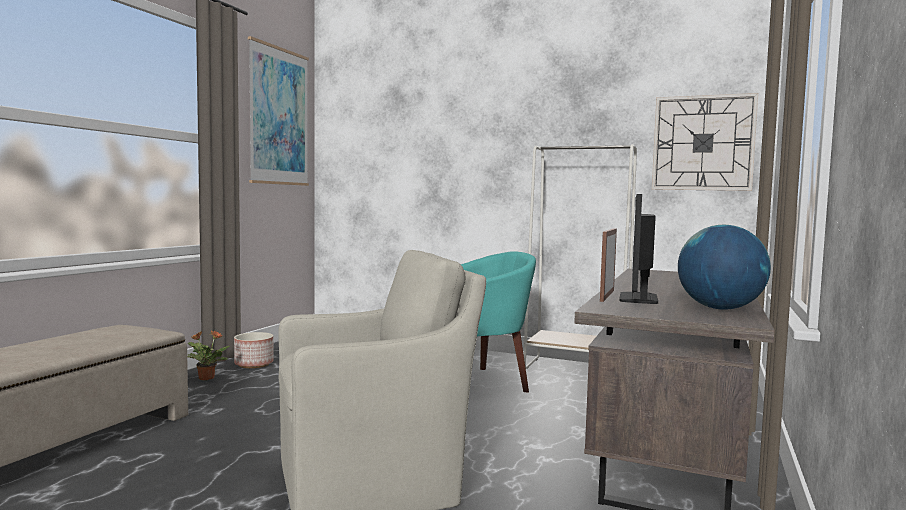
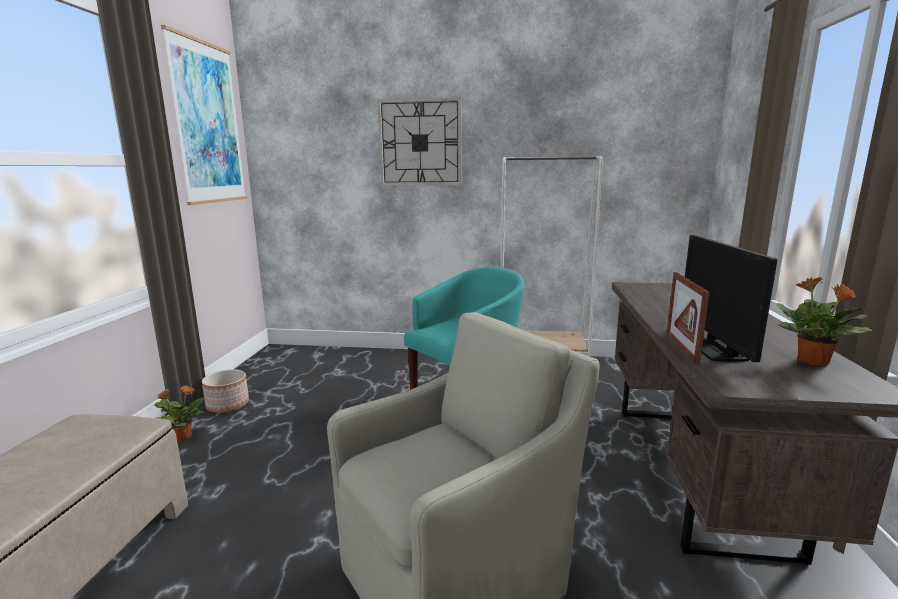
camera: 15 degrees left, 10 degrees up
wall clock [652,93,758,191] -> wall clock moved to [377,97,461,186]
globe [678,225,771,310] -> potted plant [776,277,872,366]

